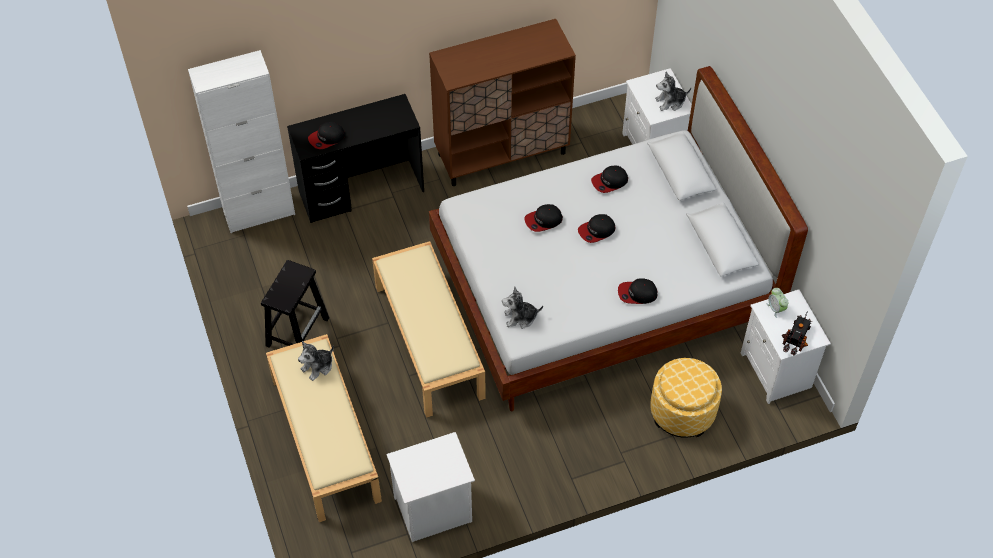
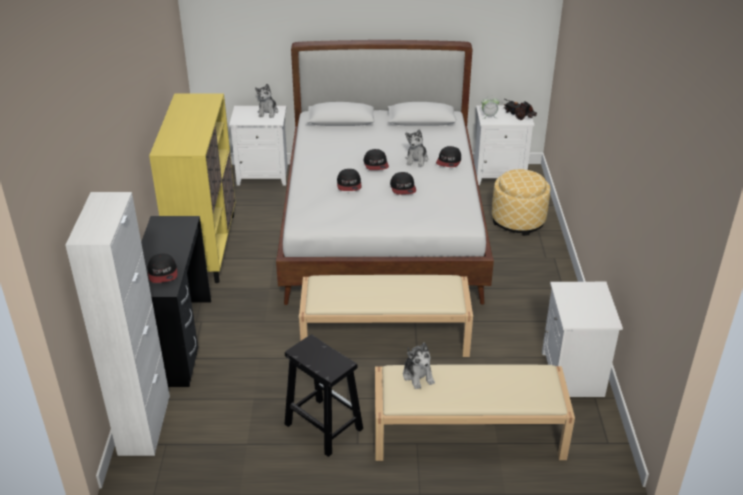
camera: 70 degrees left, 20 degrees down
brown cabinet [429,19,576,186] -> yellow cabinet [149,93,235,283]
plush toy [502,286,543,329] -> plush toy moved to [405,129,428,167]
cap [591,166,628,193] -> cap moved to [390,172,416,195]

